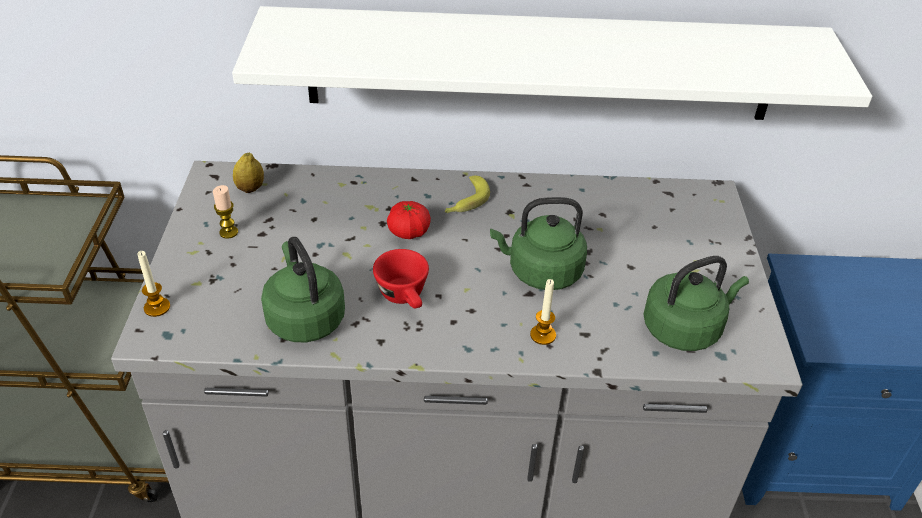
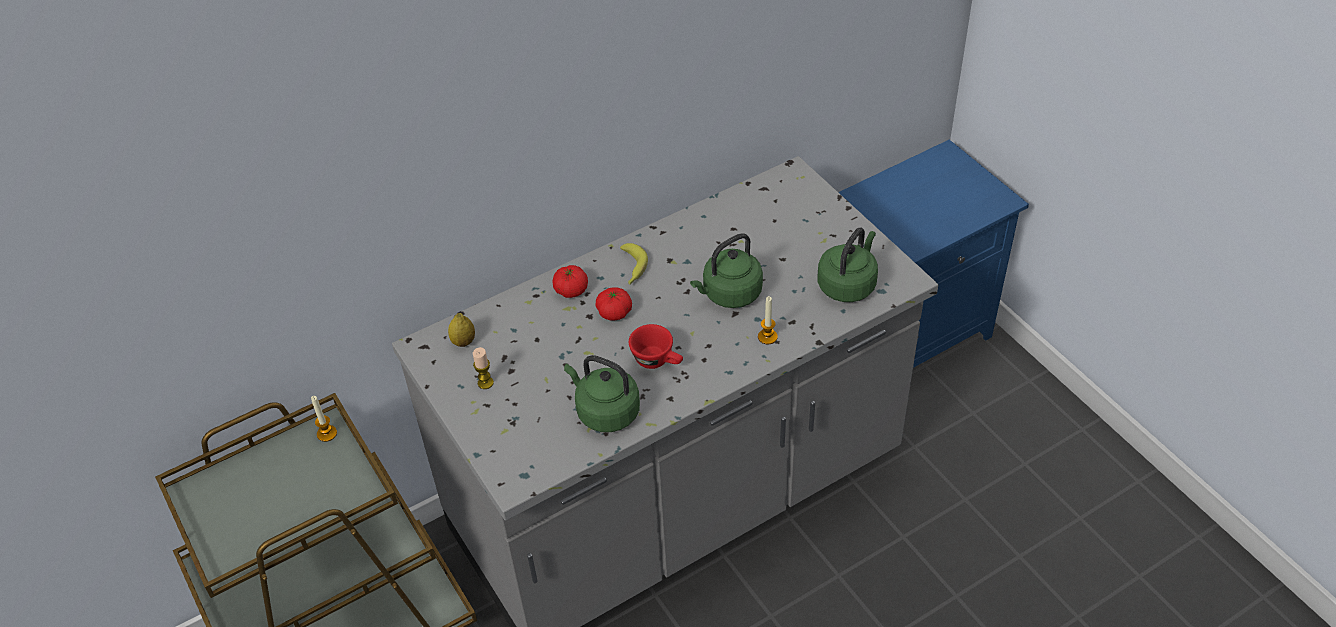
camera: 30 degrees left, 5 degrees up
candle [137,251,170,317] -> candle moved to [311,396,337,442]
white shelf [232,6,872,120] -> none
none -> tomato [552,265,588,298]

